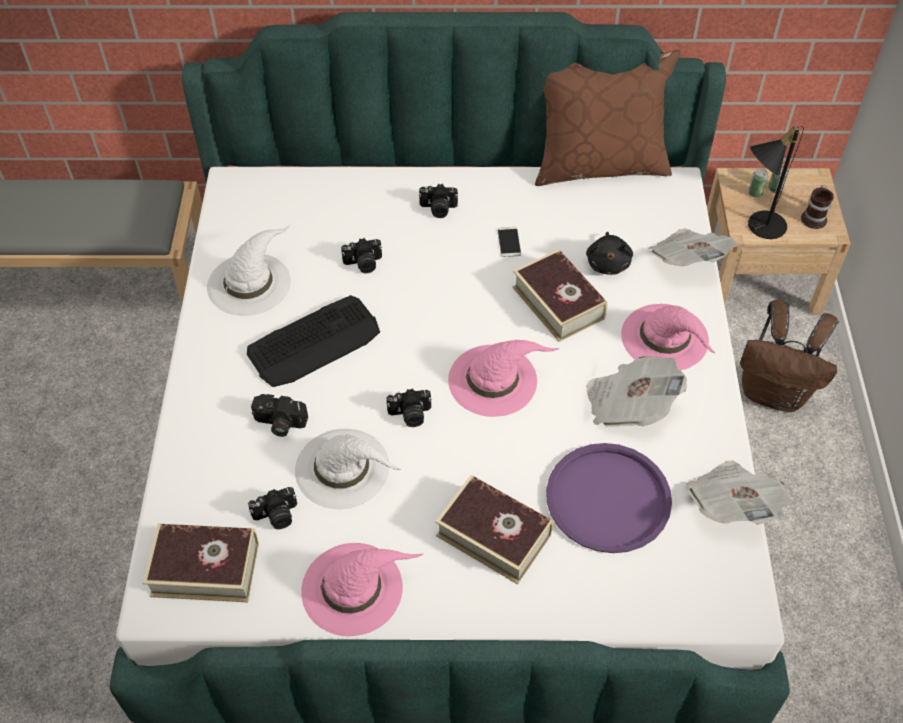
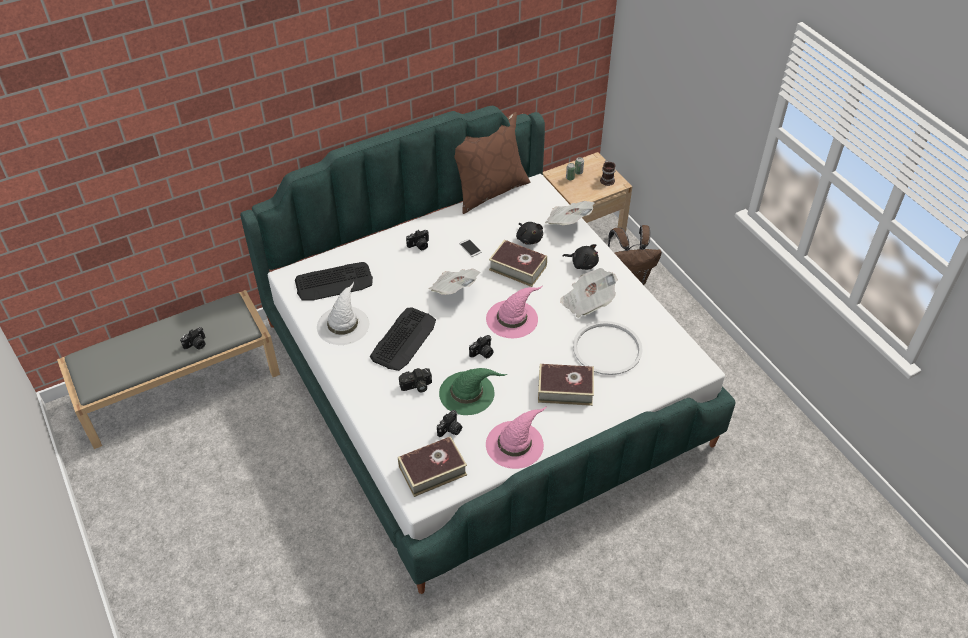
camera: 30 degrees left, 5 degrees down
white hat [295,429,401,509] -> green hat [439,368,507,415]
camera [341,238,382,273] -> camera moved to [180,327,206,350]
purple tray [546,443,672,553] -> white tray [573,321,643,375]
pink hat [621,304,715,371] -> black plush toy [563,244,599,270]
newspaper [686,461,792,524] -> newspaper moved to [429,269,480,295]
black table lamp [748,126,804,239] -> none
none -> keyboard [295,262,373,300]

